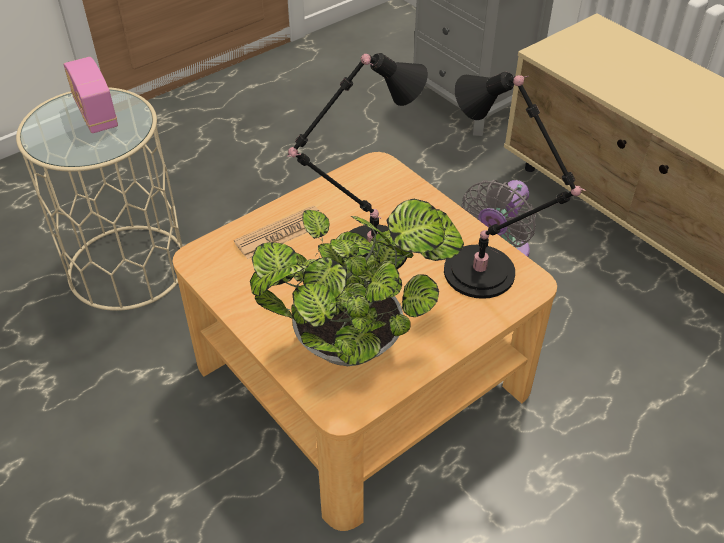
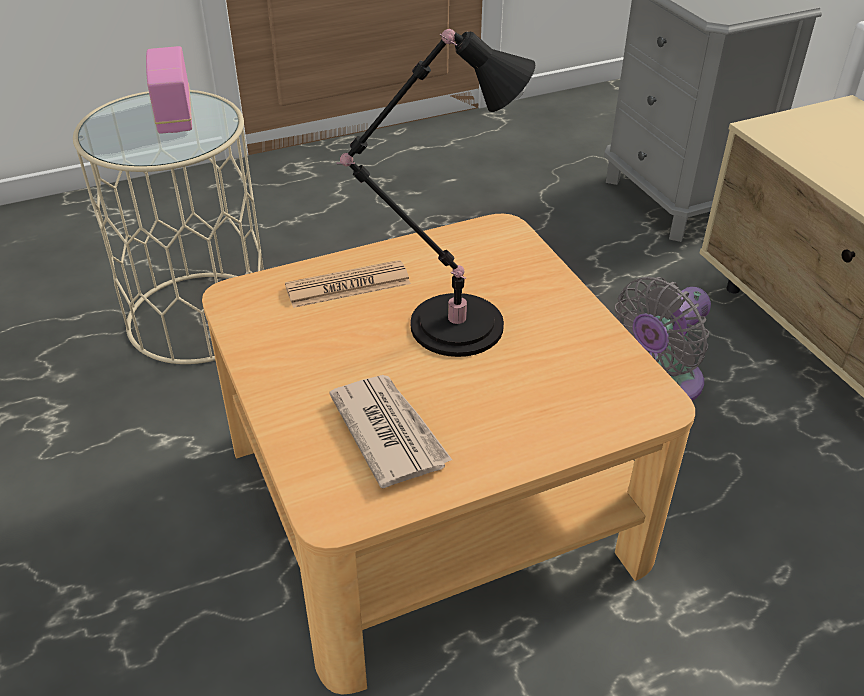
camera: 15 degrees right, 5 degrees down
potted plant [250,199,464,366] -> newspaper [329,375,452,489]
black table lamp [444,72,585,299] -> none

